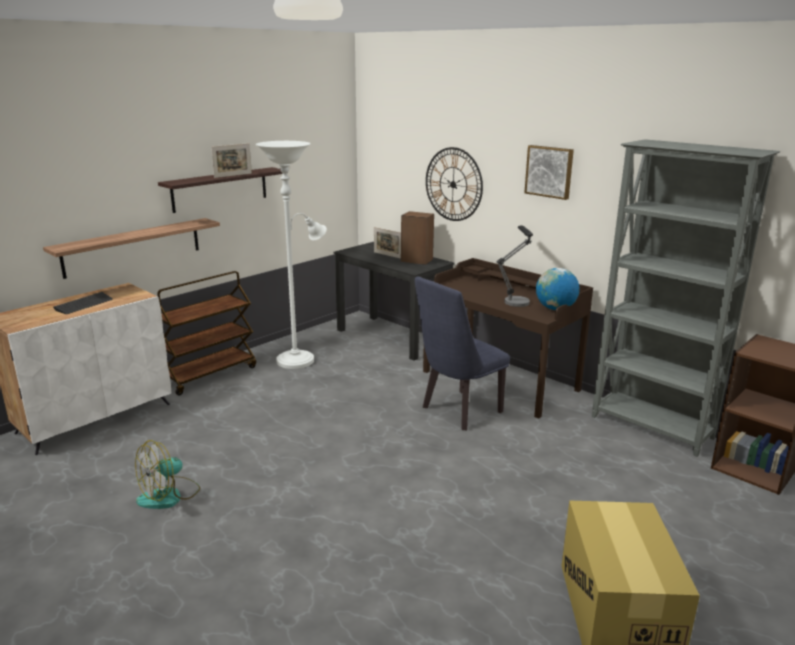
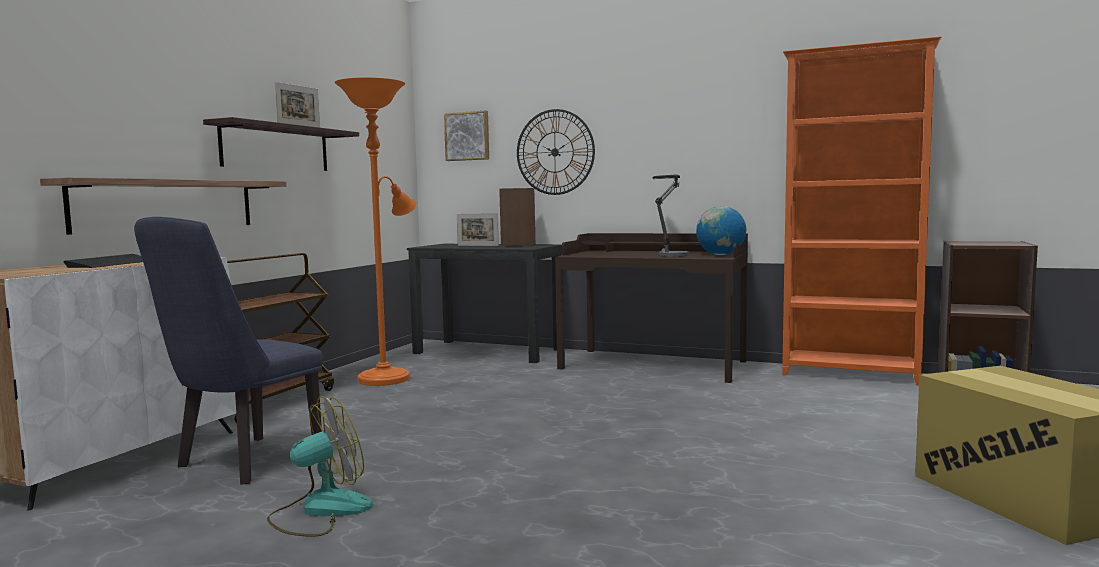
camera: 20 degrees left, 15 degrees down
fan [135,440,200,509] -> fan turned 150 degrees counterclockwise [267,396,373,537]
white floor lamp [256,141,327,369] -> orange floor lamp [334,77,416,386]
blue chair [415,277,510,430] -> blue chair moved to [134,217,323,485]
picture [524,145,574,200] -> picture moved to [444,111,489,161]
grey bookcase [592,139,780,457] -> orange bookcase [782,36,941,385]

